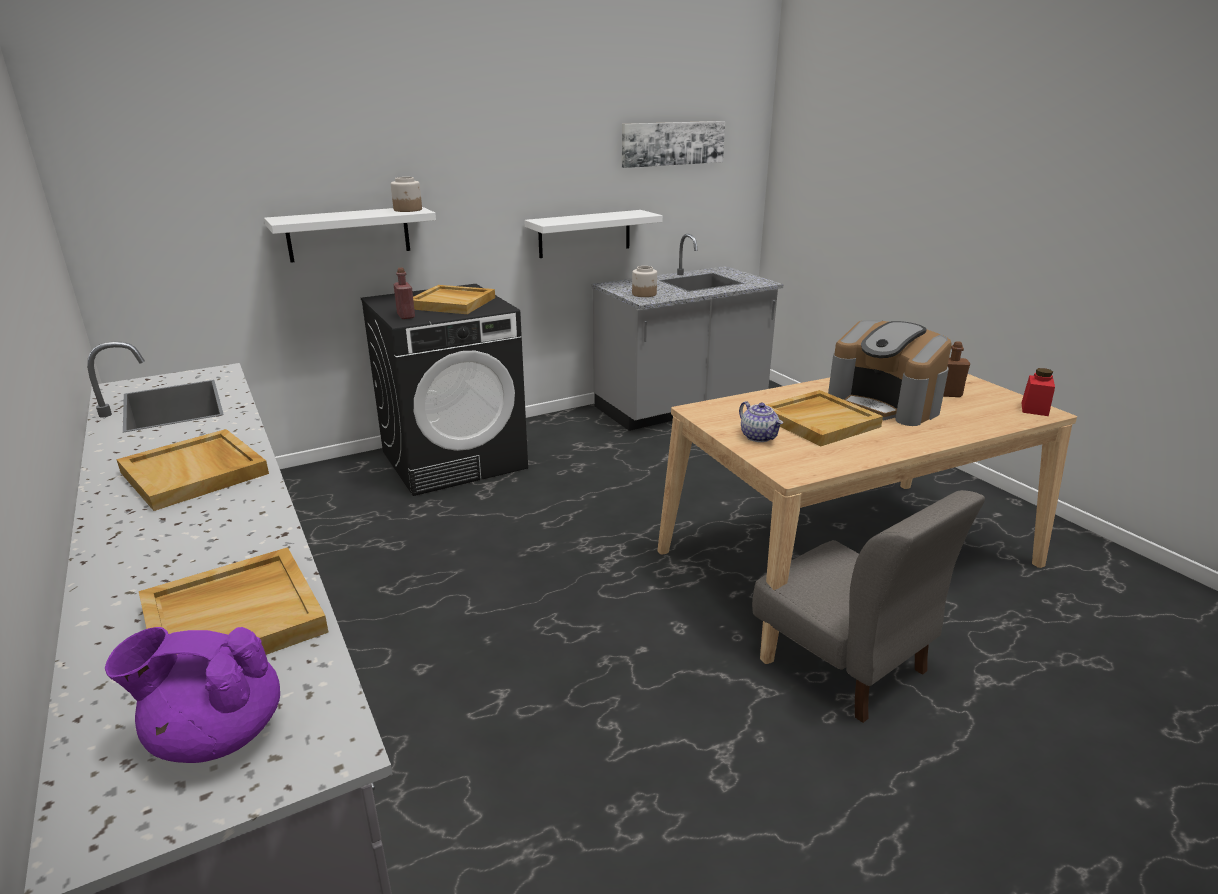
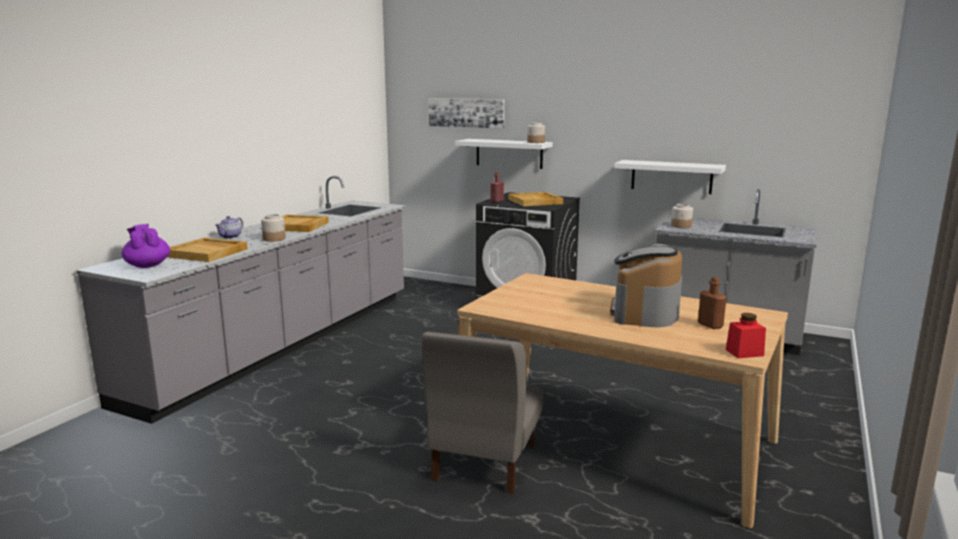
camera: 55 degrees right, 10 degrees down
picture [622,121,725,168] -> picture moved to [428,98,505,128]
teapot [739,401,783,442] -> teapot moved to [215,216,243,239]
beige tray [766,390,883,447] -> none
none -> jar [261,214,286,242]

